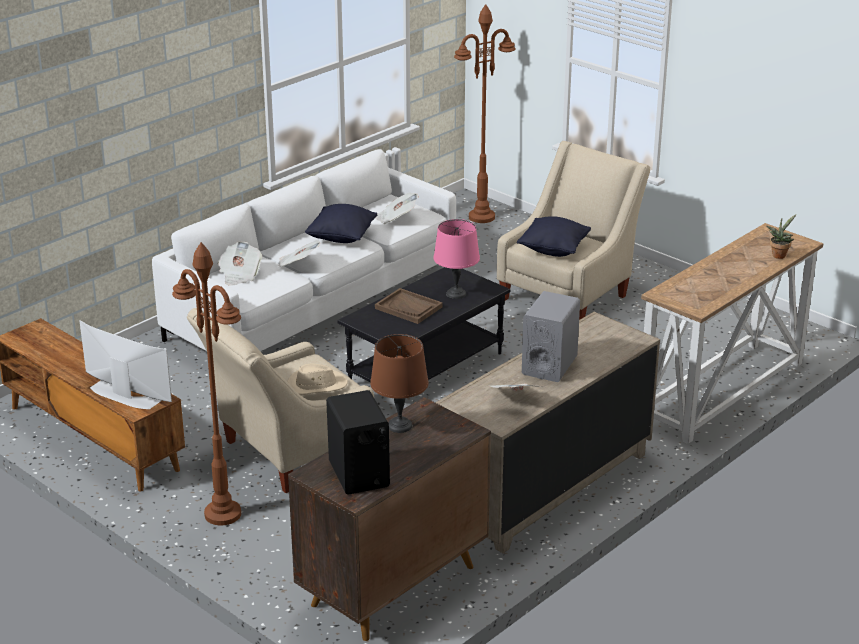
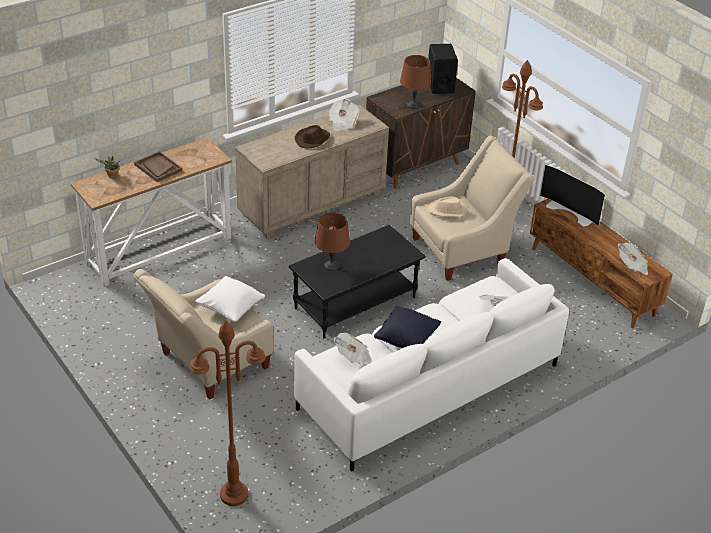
camera: 170 degrees left, 10 degrees up
newspaper [278,240,320,268] -> newspaper moved to [618,243,648,275]
brown tray [375,288,443,324] -> brown tray moved to [134,151,182,182]
pink table lamp [434,219,480,299] -> brown table lamp [315,212,350,271]
black pillow [517,216,591,257] -> white pillow [195,276,265,322]
grey speaker [522,291,580,382] -> brown hat [295,125,330,149]

